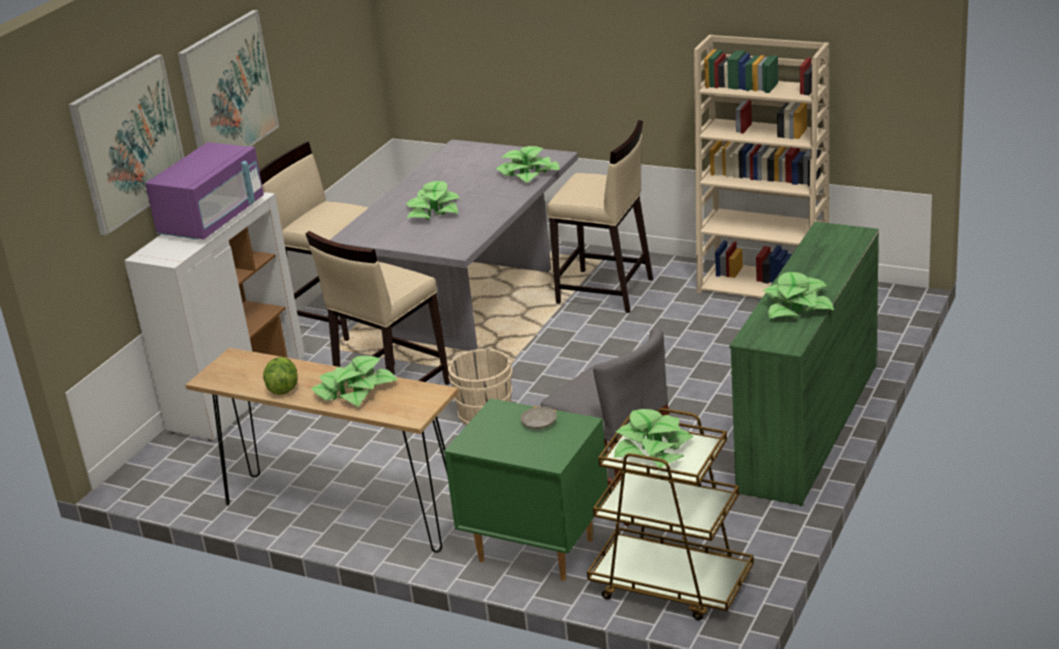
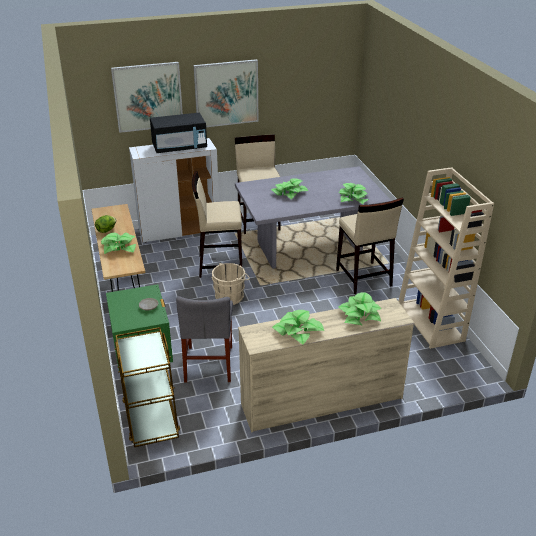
camera: 45 degrees right, 5 degrees up
purple microwave [145,142,264,240] -> black microwave [150,113,207,153]
potted plant [614,409,694,468] -> potted plant moved to [338,292,382,325]
green dresser [729,222,879,506] -> beige dresser [238,298,414,433]

